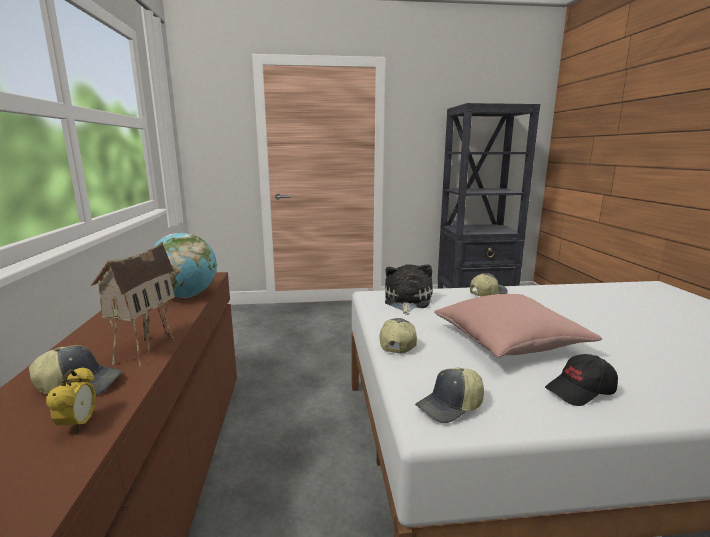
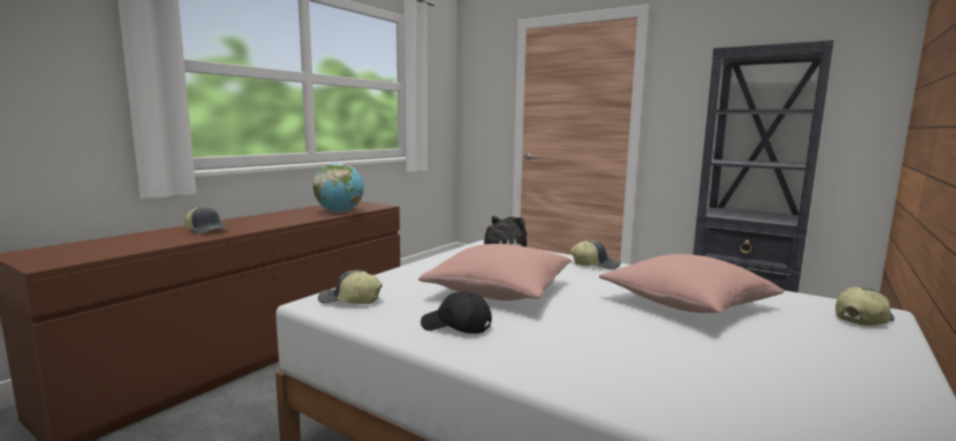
camera: 40 degrees right, 5 degrees down
alarm clock [46,367,96,433] -> none
toy house [90,242,175,366] -> none
cap [379,318,417,354] -> cap moved to [835,287,894,326]
none -> pink pillow [599,254,784,313]

